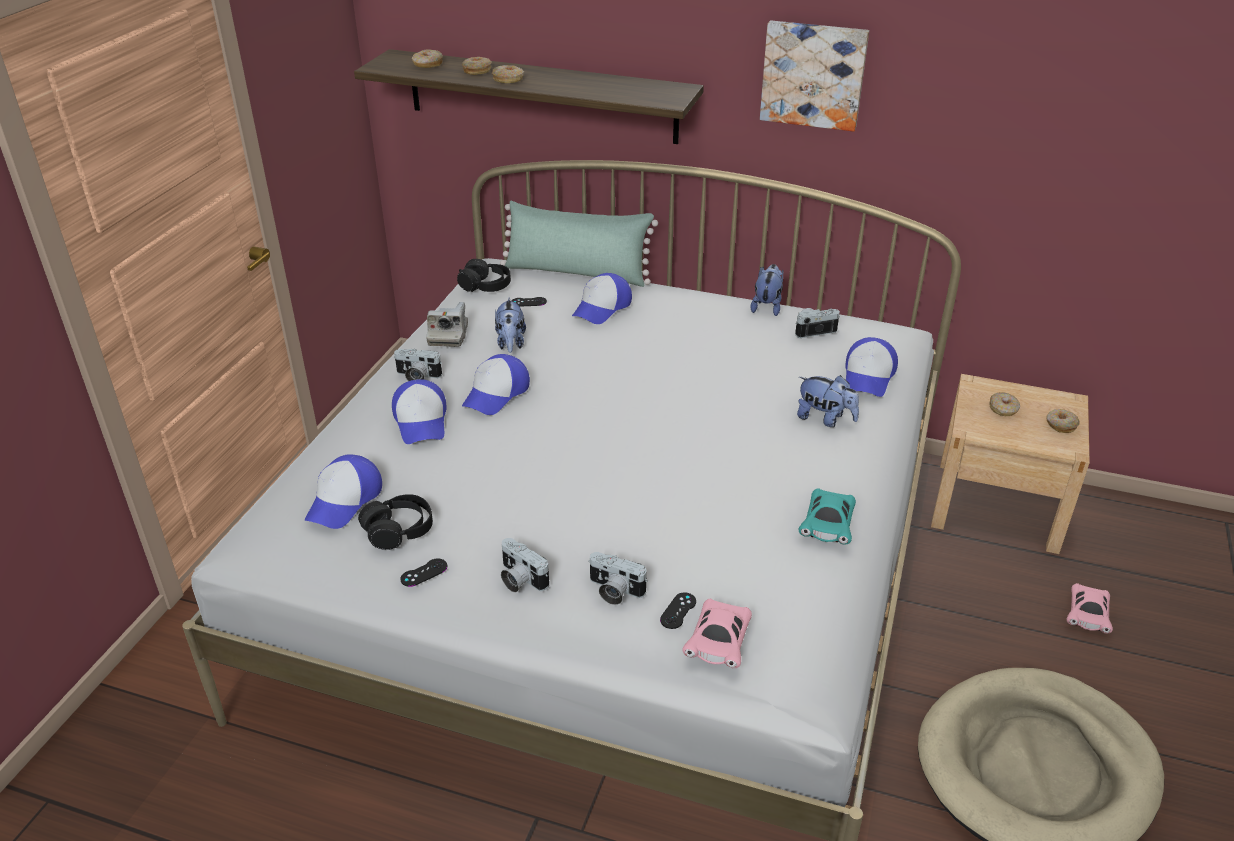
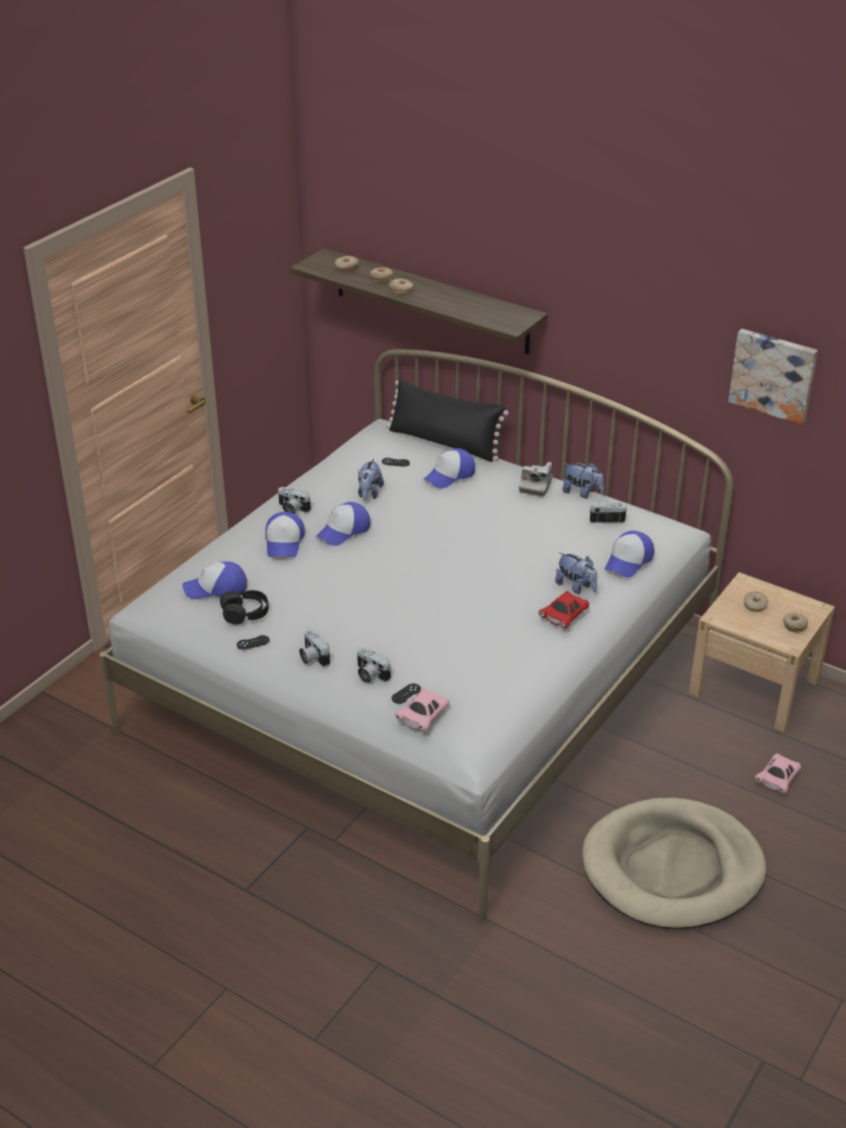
camera: 15 degrees right, 0 degrees up
cap [305,454,382,529] -> cap turned 45 degrees clockwise [183,561,247,599]
camera [426,302,468,347] -> camera moved to [519,462,553,497]
black headphones [457,259,511,292] -> none
green pillow [500,201,658,287] -> black pillow [386,378,509,462]
plush toy [751,264,783,316] -> plush toy turned 90 degrees clockwise [563,462,604,499]
picture [760,20,869,132] -> picture moved to [728,329,818,425]
turquoise toy car [799,488,856,545] -> none
none -> red toy car [538,591,589,629]

